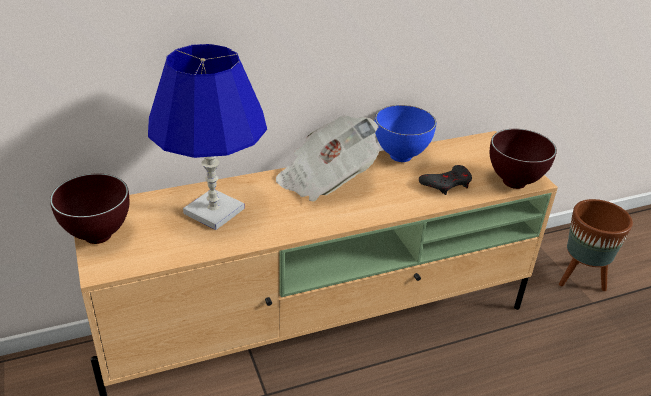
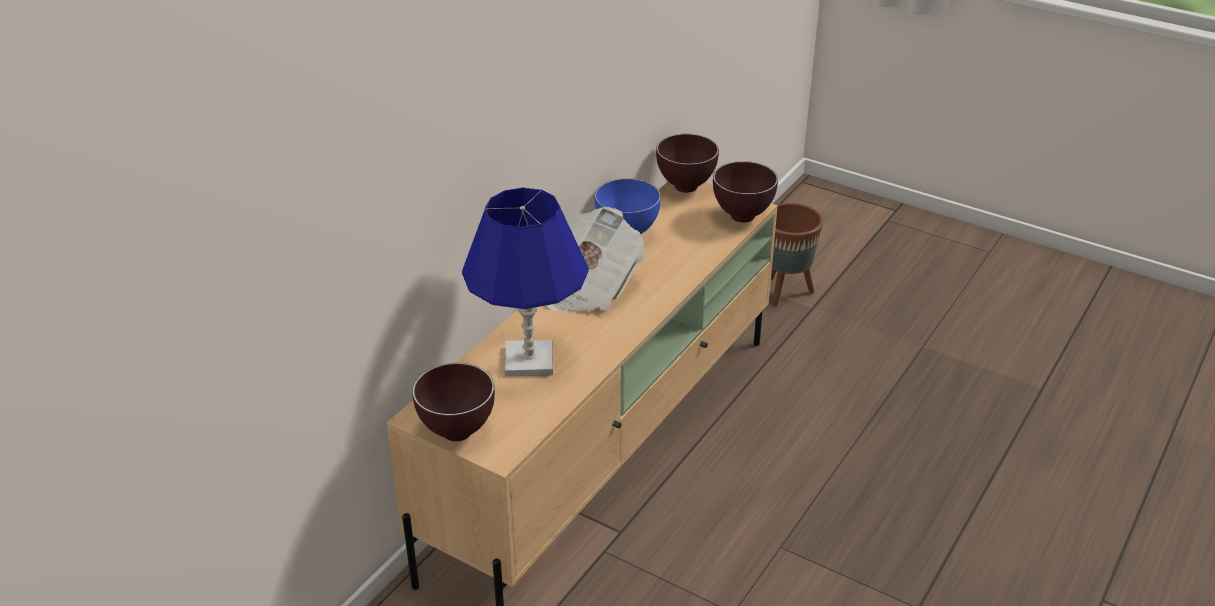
camera: 35 degrees left, 0 degrees up
grey game controller [419,165,472,195] -> none
none -> brown bowl [656,134,719,193]

